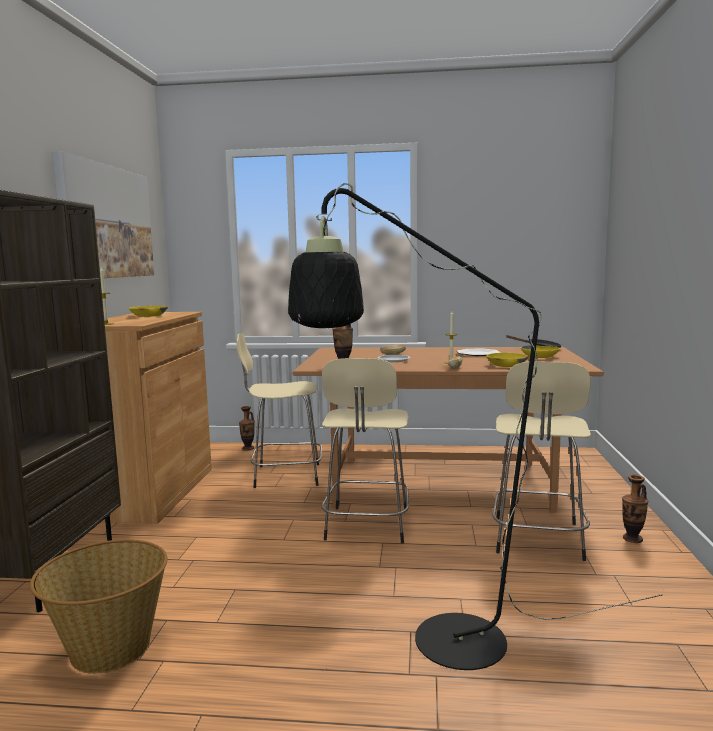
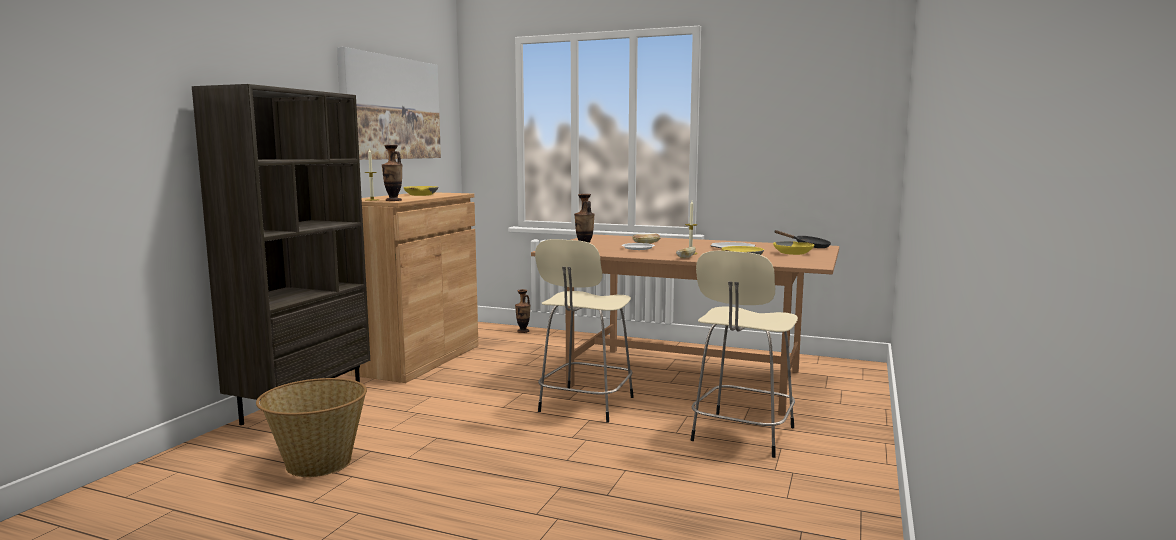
camera: 15 degrees right, 0 degrees up
beige stool [236,333,322,488] -> none
black floor lamp [288,183,663,670] -> none
vase [622,475,648,543] -> vase moved to [382,145,402,201]

